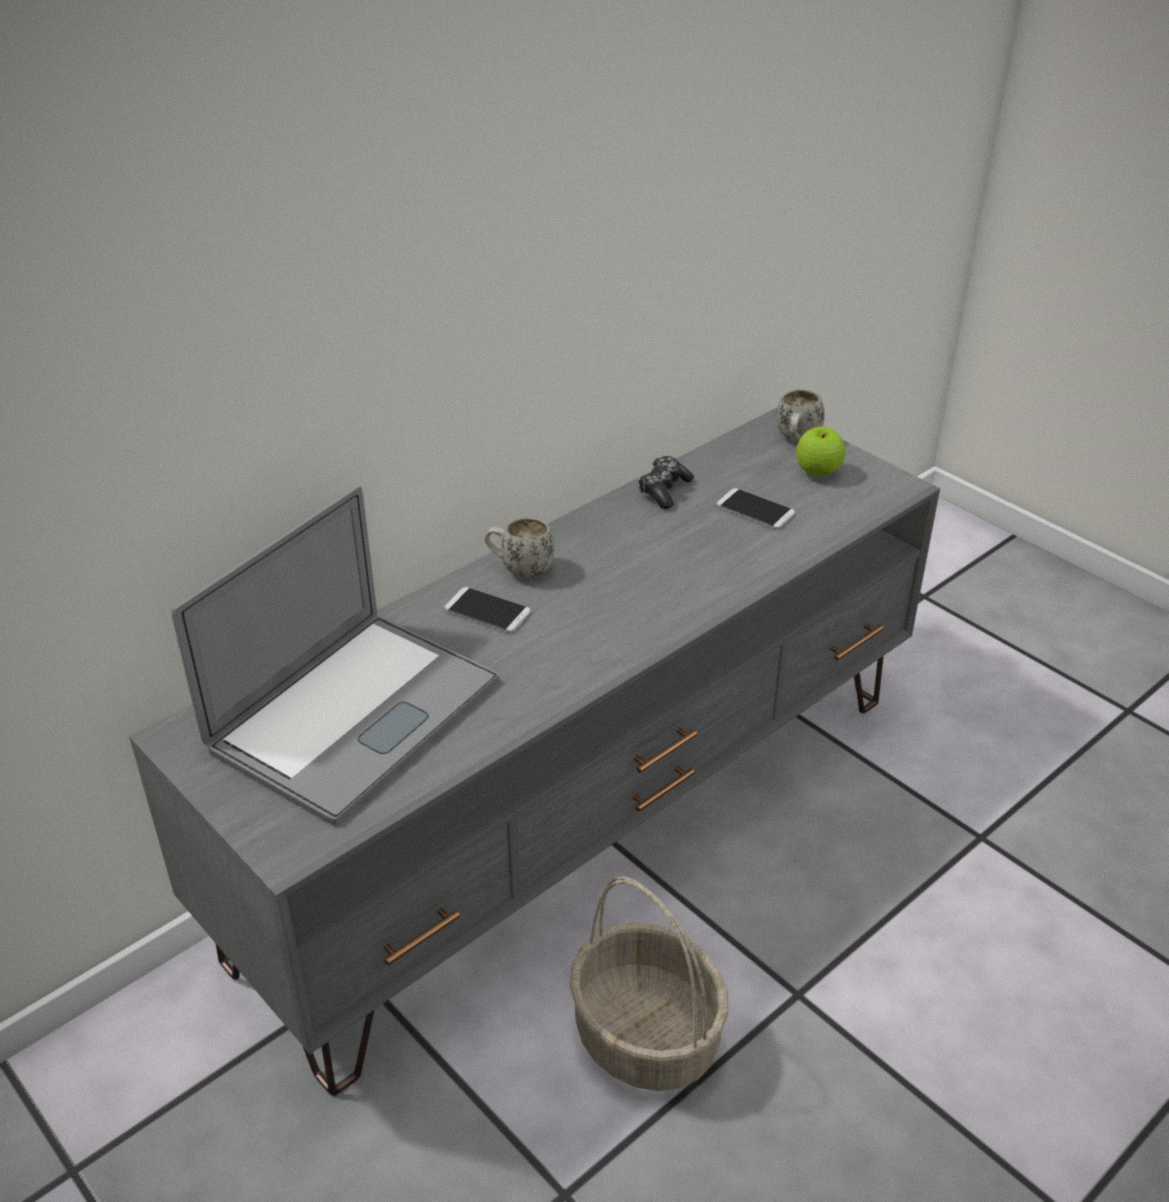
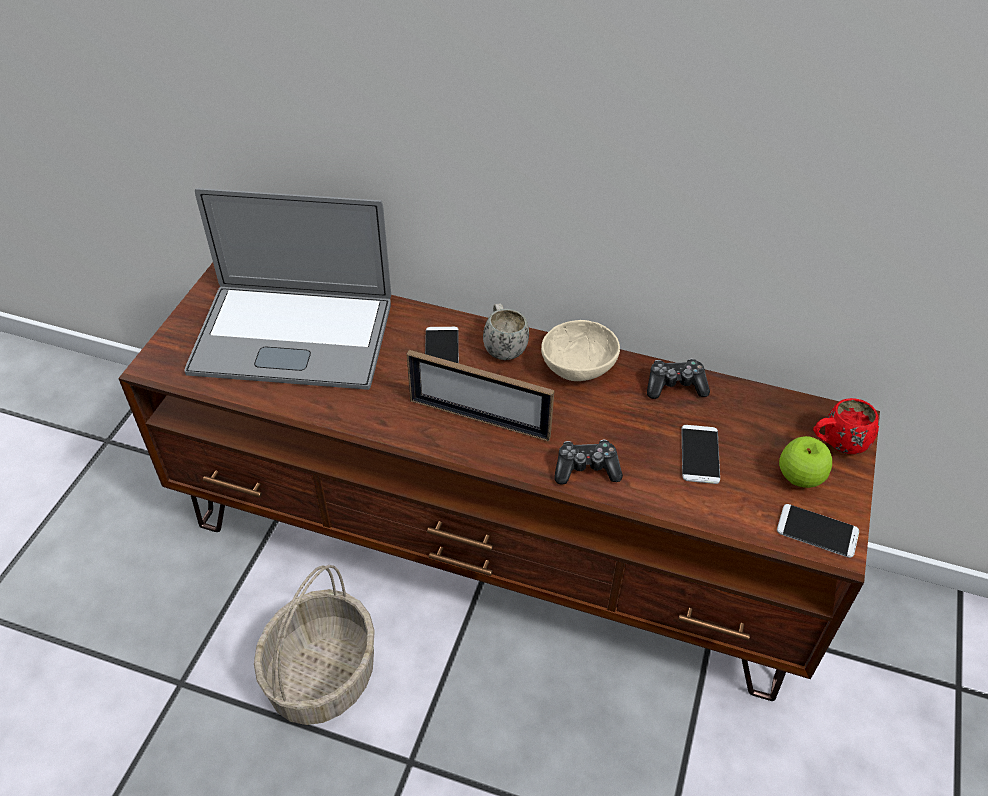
camera: 60 degrees right, 10 degrees up
grey tv stand [129,407,940,1096] -> brown tv stand [118,263,880,701]
white mug [777,389,825,441] -> red mug [813,398,879,454]
none -> picture frame [407,350,555,442]
none -> beige bowl [541,320,620,381]
none -> game controller [555,440,623,485]
none -> phone [777,504,859,558]

